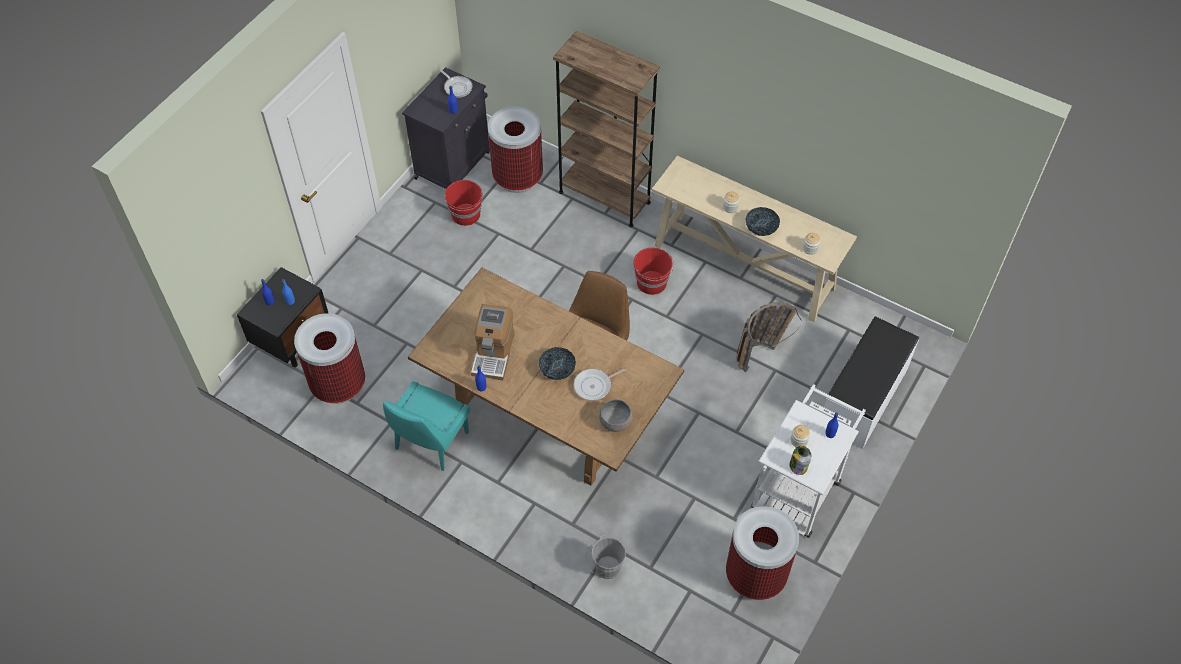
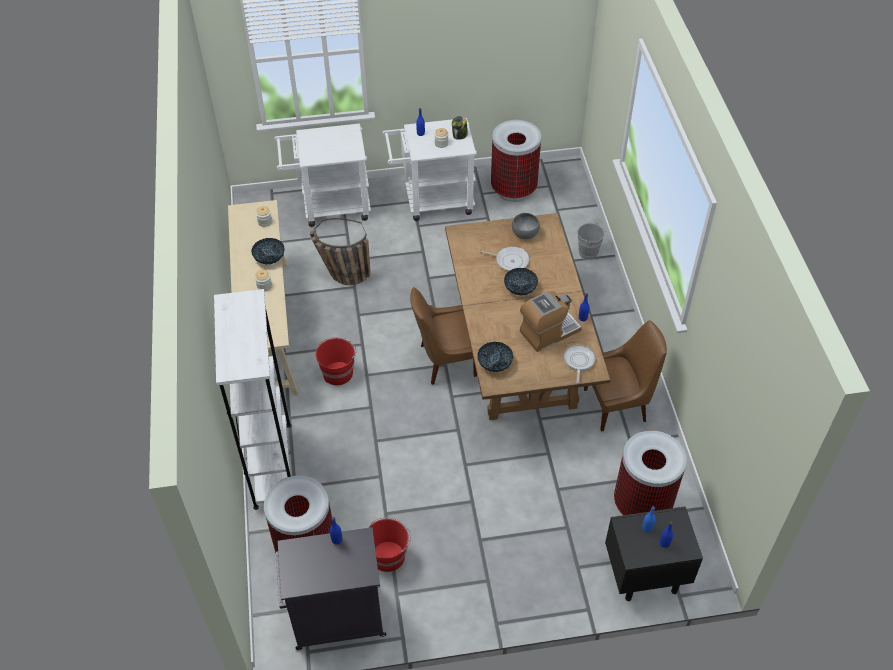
camera: 130 degrees left, 5 degrees down
turquoise chair [383,381,470,471] -> brown chair [584,320,667,432]
frying pan [439,69,472,98] -> frying pan moved to [564,345,596,383]
brown bookcase [553,31,660,227] -> white bookcase [214,289,292,510]
white bench [824,317,919,449] -> white cart [274,123,371,227]
none -> bowl [477,342,513,372]

